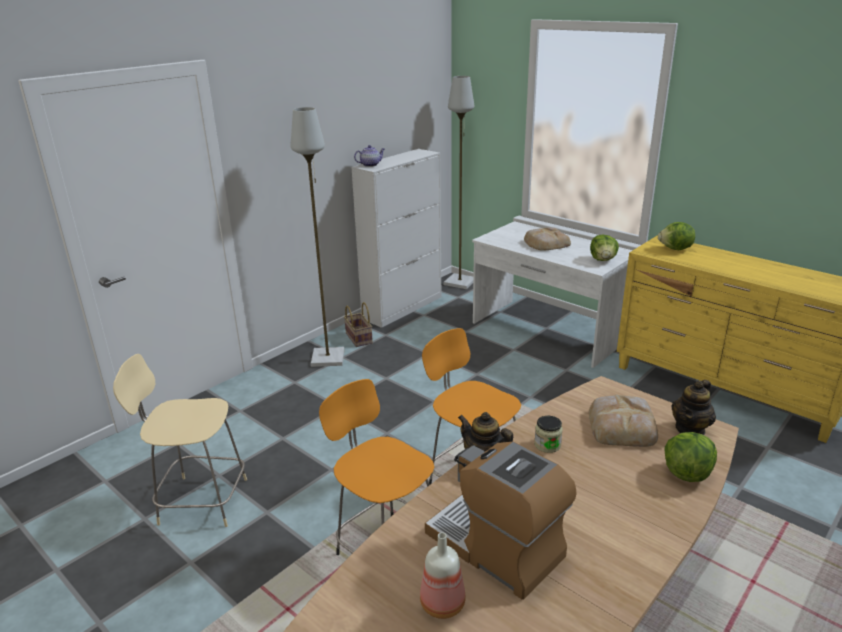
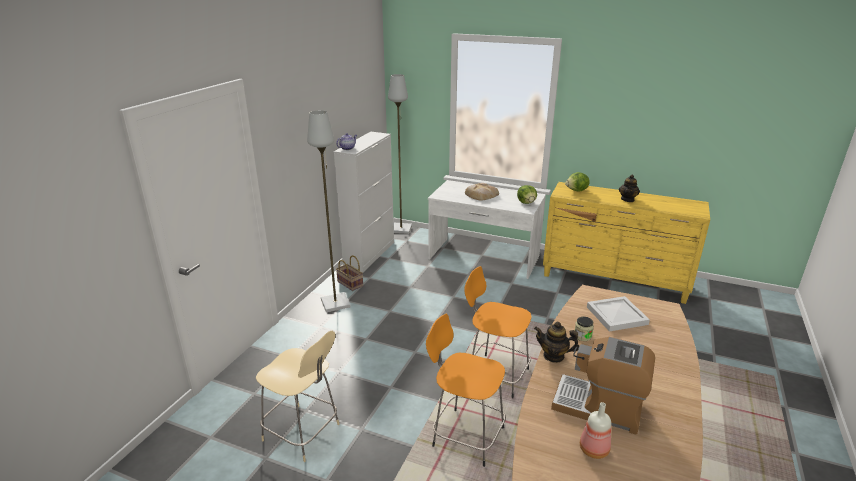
camera: 20 degrees left, 0 degrees up
beige chair [113,354,247,527] -> beige chair turned 135 degrees counterclockwise [256,331,340,462]
bread [589,395,658,447] -> white tray [587,296,650,331]
lettuce [665,432,717,482] -> none
teapot [671,380,716,435] -> teapot moved to [619,175,640,202]

